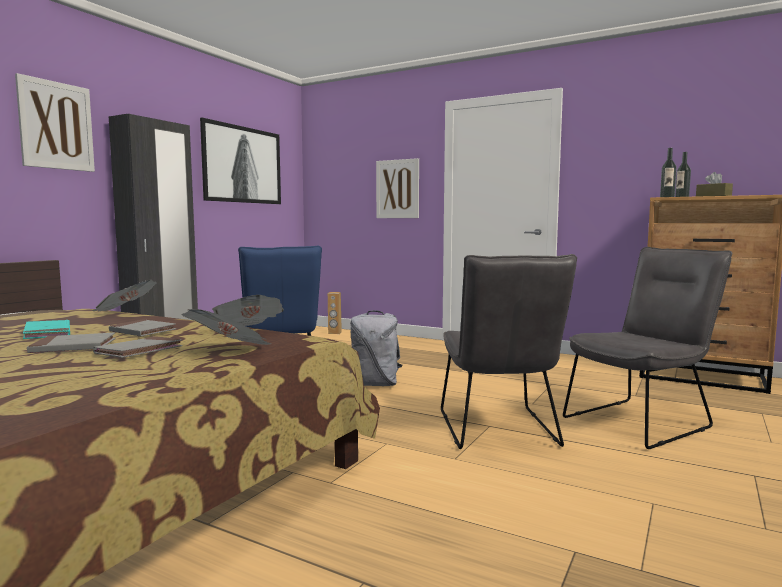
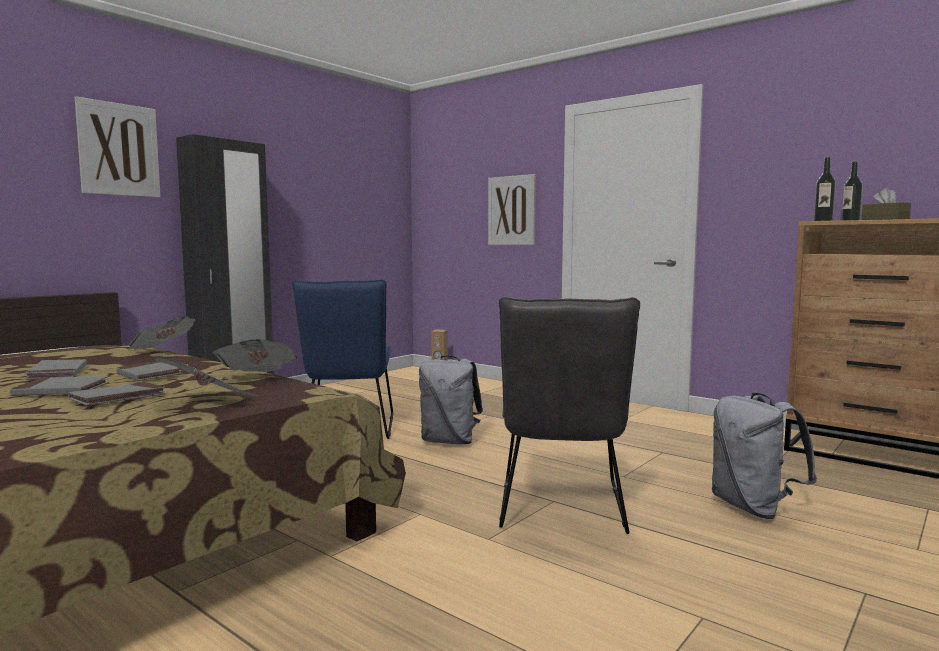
camera: 10 degrees right, 0 degrees up
turquoise book [23,320,70,339] -> grey book [25,359,87,379]
picture [200,118,281,204] -> none
grey chair [563,247,732,449] -> grey backpack [712,393,817,519]

